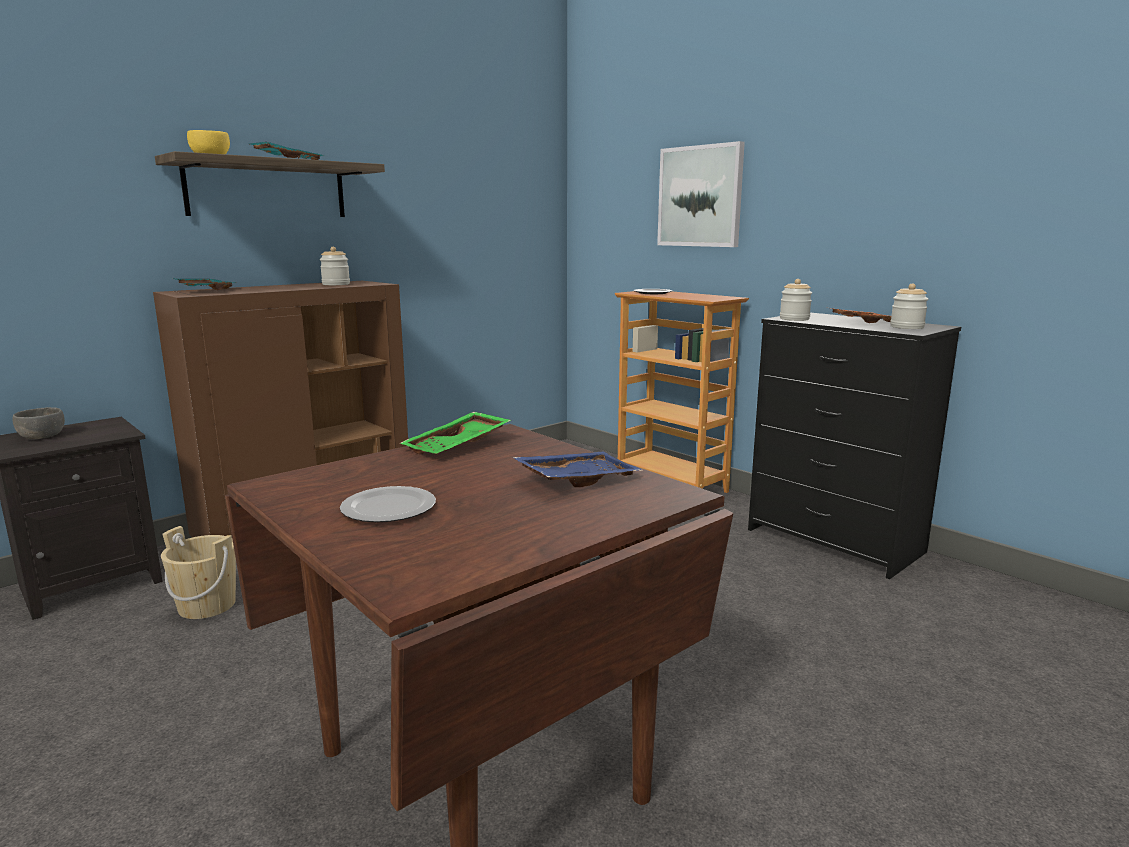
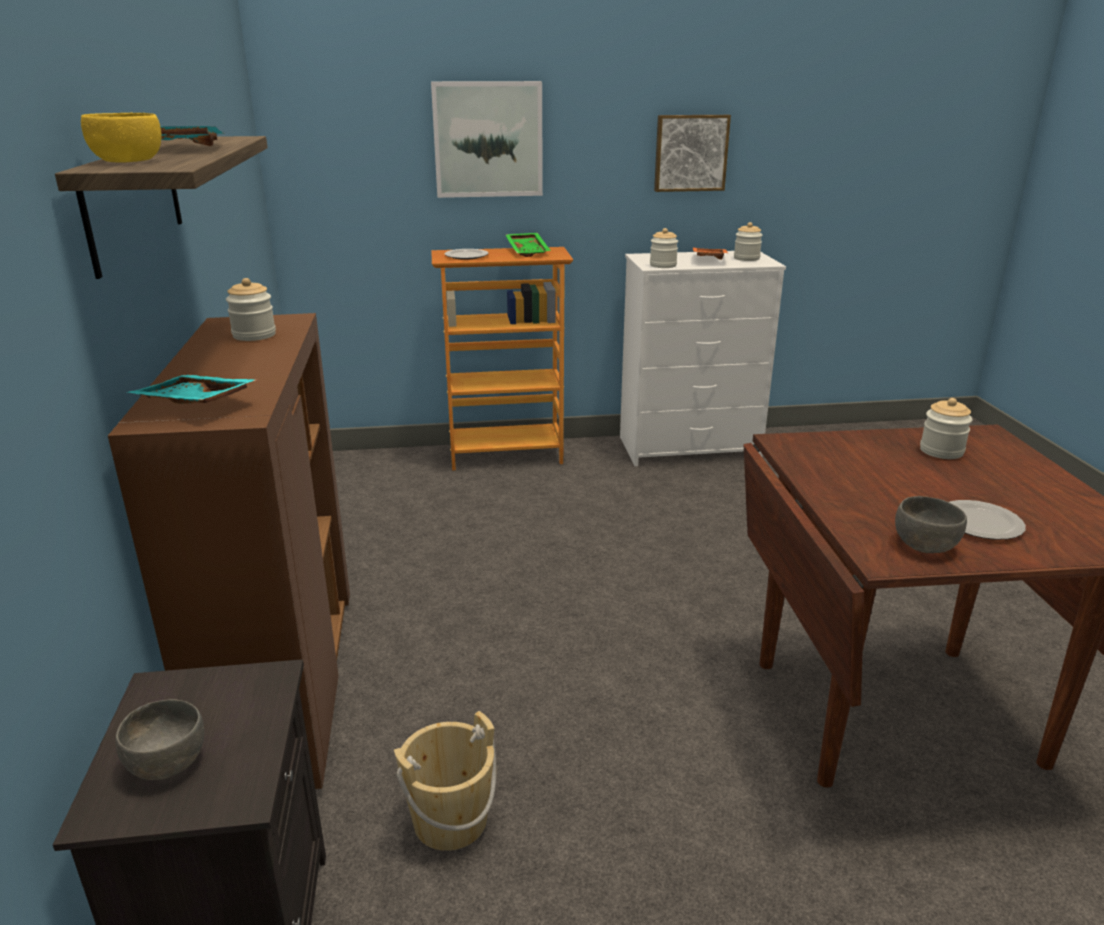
camera: 55 degrees left, 10 degrees up
green tray [400,412,511,455] -> green tray moved to [506,233,551,257]
blue tray [512,452,643,487] -> jar [920,398,972,459]
black dresser [748,313,961,579] -> white dresser [620,251,786,466]
none -> picture [654,115,731,192]
none -> grey bowl [895,496,967,553]

